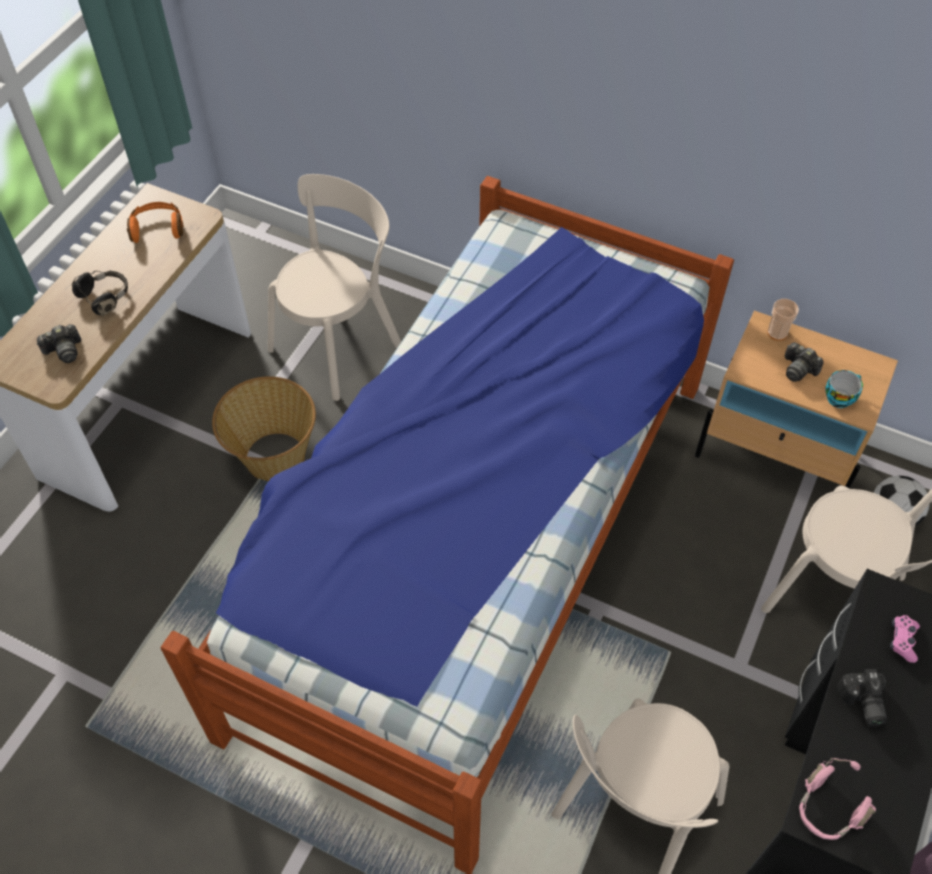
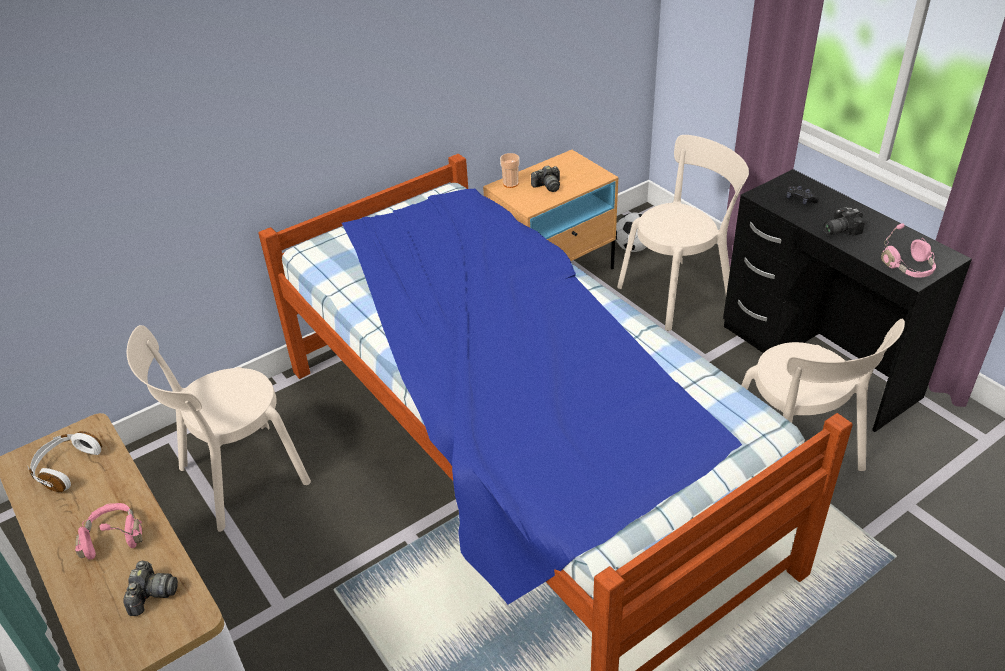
camera: 60 degrees left, 15 degrees down
black headphones [72,270,128,316] -> pink headphones [75,503,142,560]
orange headphones [127,202,183,243] -> white headphones [28,431,102,492]
basket [212,376,316,481] -> none
beige chair [268,174,401,401] -> beige chair turned 105 degrees counterclockwise [127,325,311,532]
cup [825,370,863,408] -> none
camera [837,669,887,727] -> camera turned 135 degrees clockwise [823,207,865,236]
pink game controller [890,615,920,663] -> black game controller [787,186,819,205]

